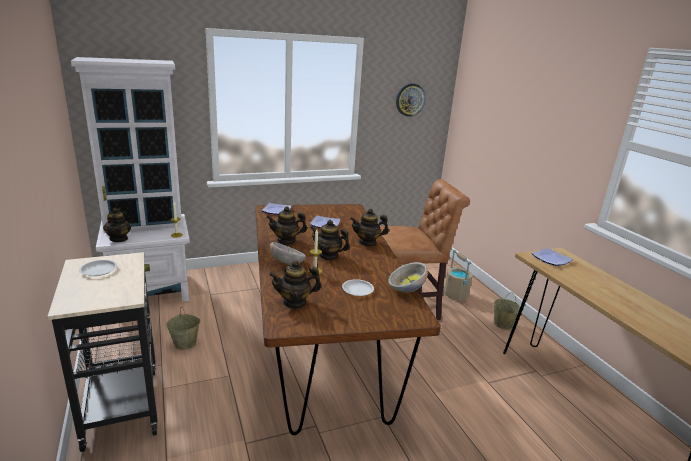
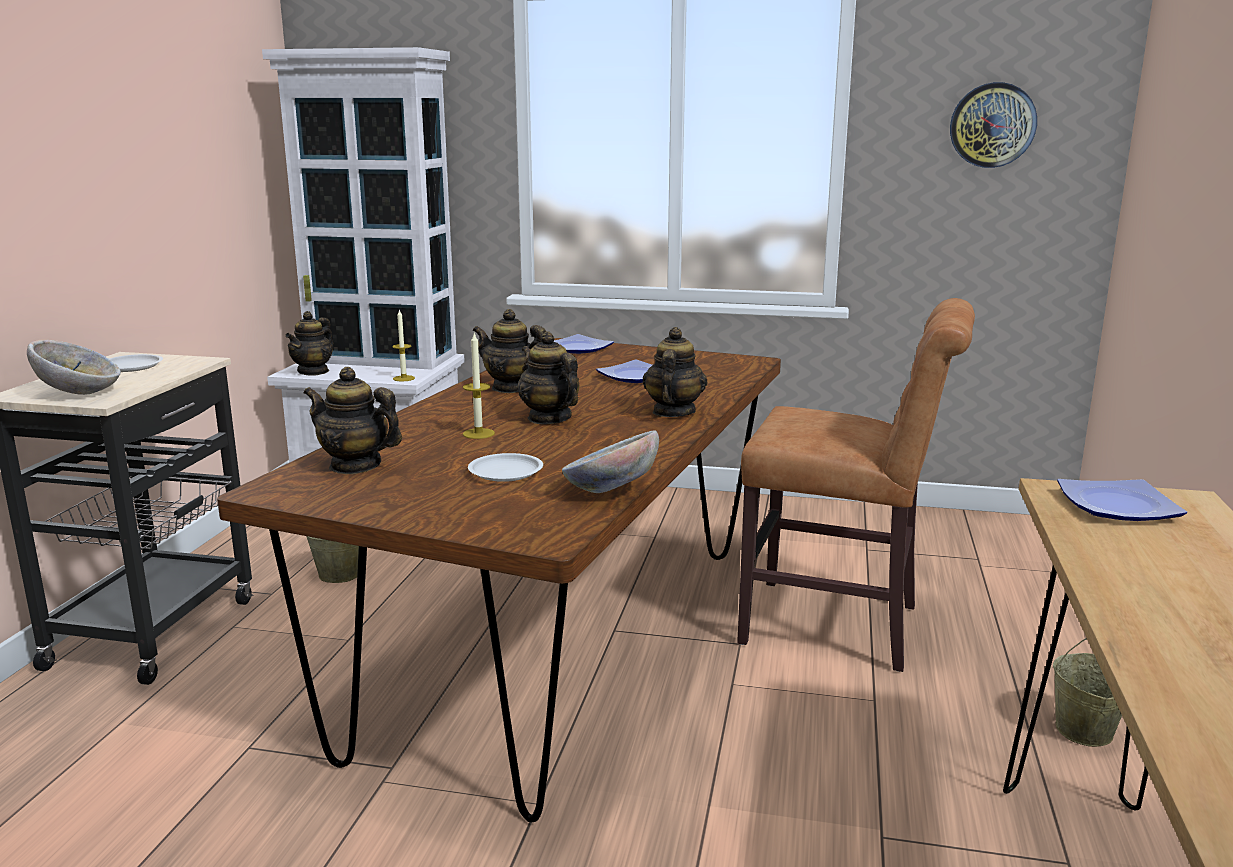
camera: 35 degrees right, 5 degrees down
bowl [270,242,306,265] -> bowl moved to [27,340,121,395]
teapot [350,209,389,246] -> teapot turned 75 degrees clockwise [643,327,707,417]
beige bucket [444,250,473,300] -> none

